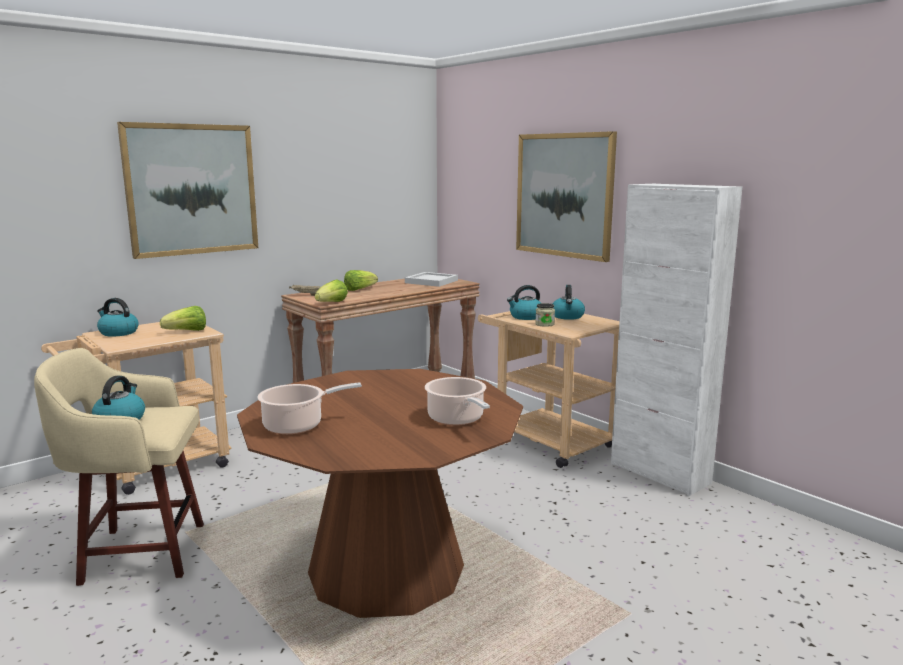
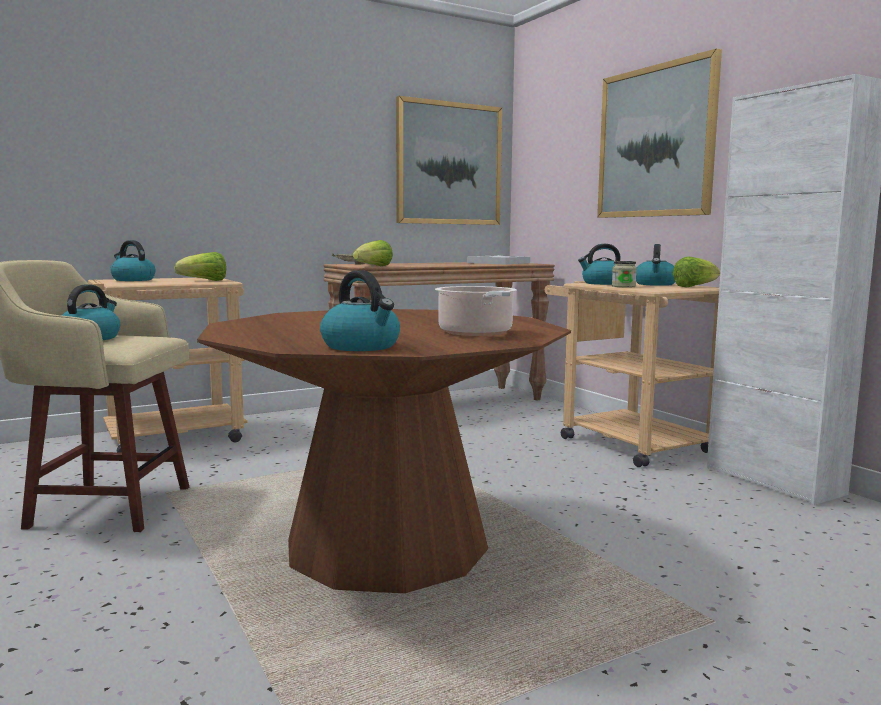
camera: 10 degrees right, 5 degrees down
picture [117,122,258,259] -> picture moved to [396,96,502,225]
cooking pot [258,382,362,434] -> none
lettuce [344,270,378,291] -> lettuce moved to [673,257,720,288]
none -> kettle [320,270,400,351]

